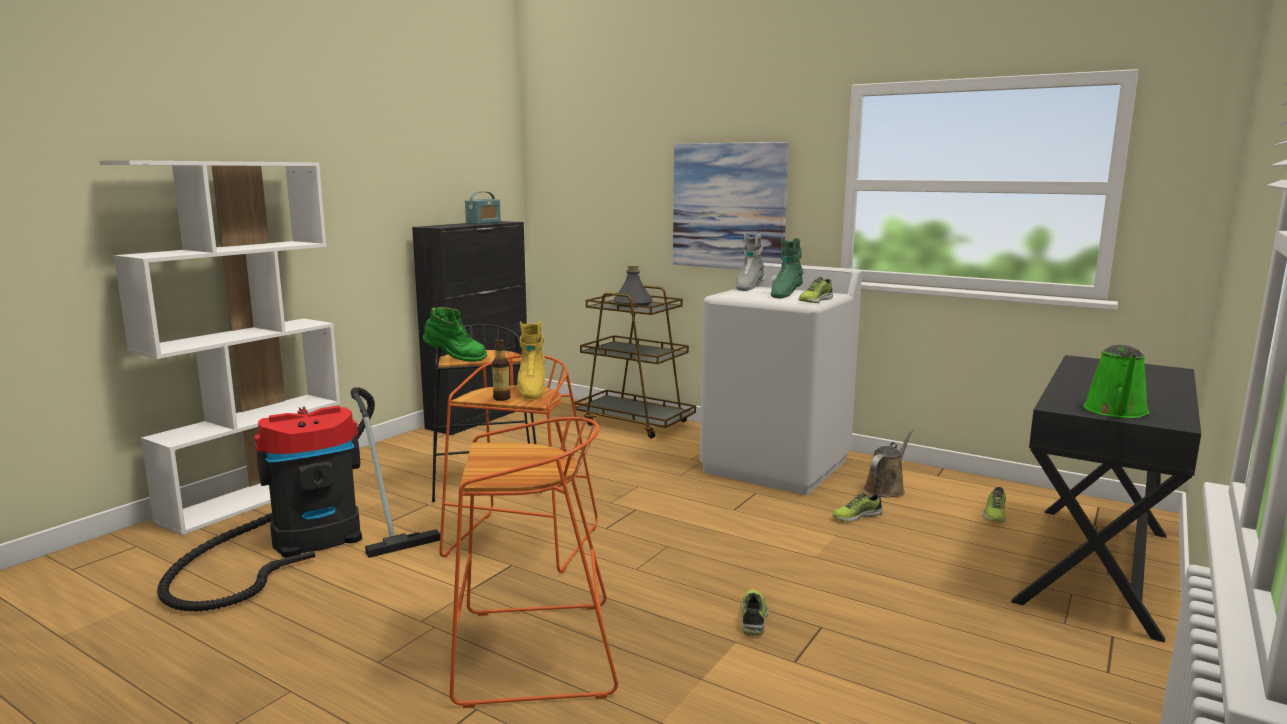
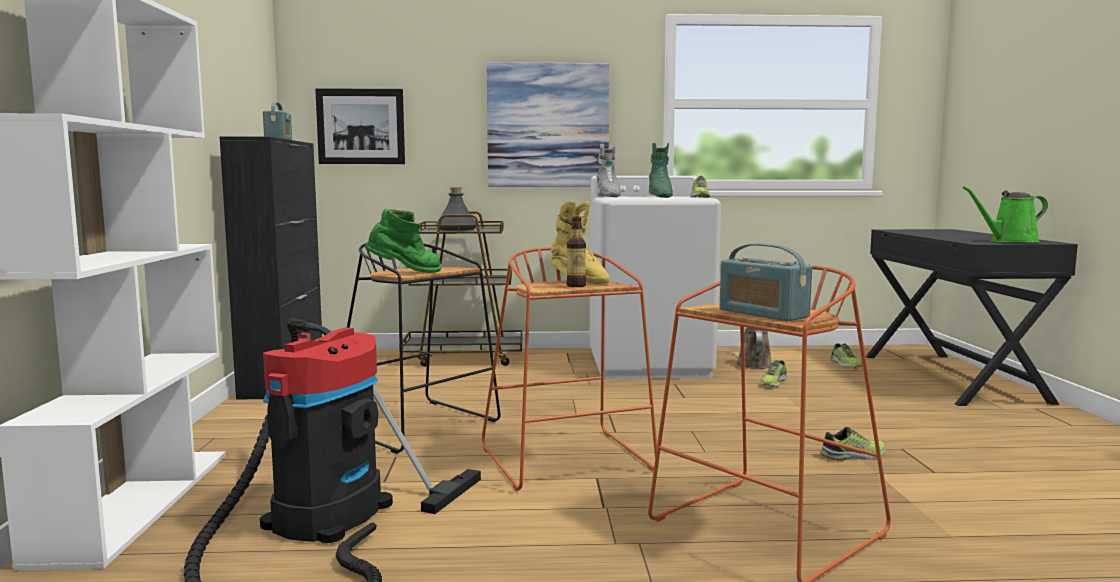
camera: 35 degrees left, 5 degrees down
shoe [741,589,769,636] -> shoe turned 105 degrees clockwise [821,427,886,460]
green watering can [1084,345,1149,418] -> green watering can turned 90 degrees clockwise [963,186,1048,243]
none -> picture [315,88,405,164]
none -> radio [720,244,812,321]

